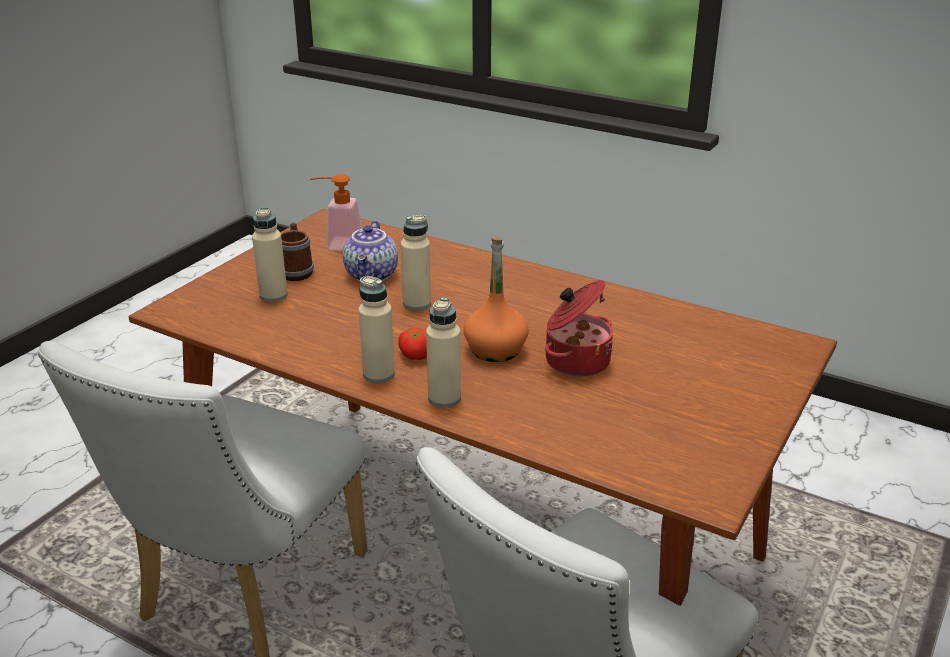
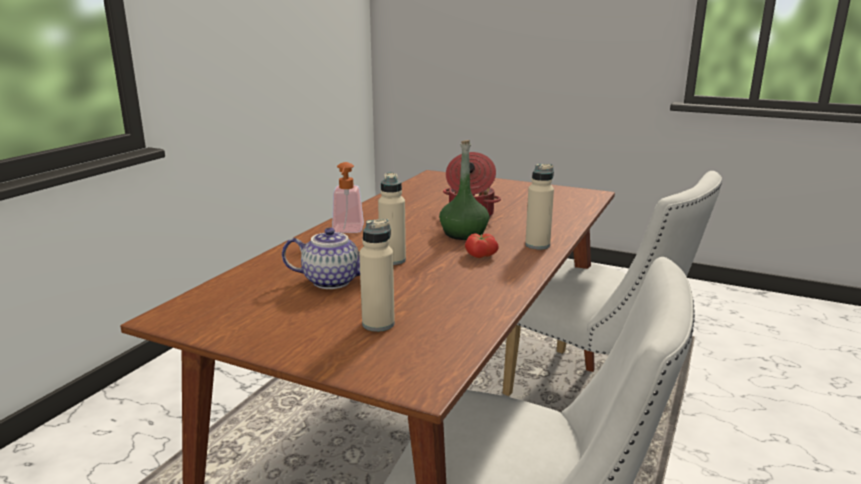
camera: 95 degrees left, 10 degrees down
mug [281,222,314,281] -> none
soap dispenser [310,174,362,251] -> soap dispenser moved to [332,162,364,233]
beige bottle [359,276,395,383] -> none
orange bottle [464,237,529,362] -> green bottle [439,140,489,240]

